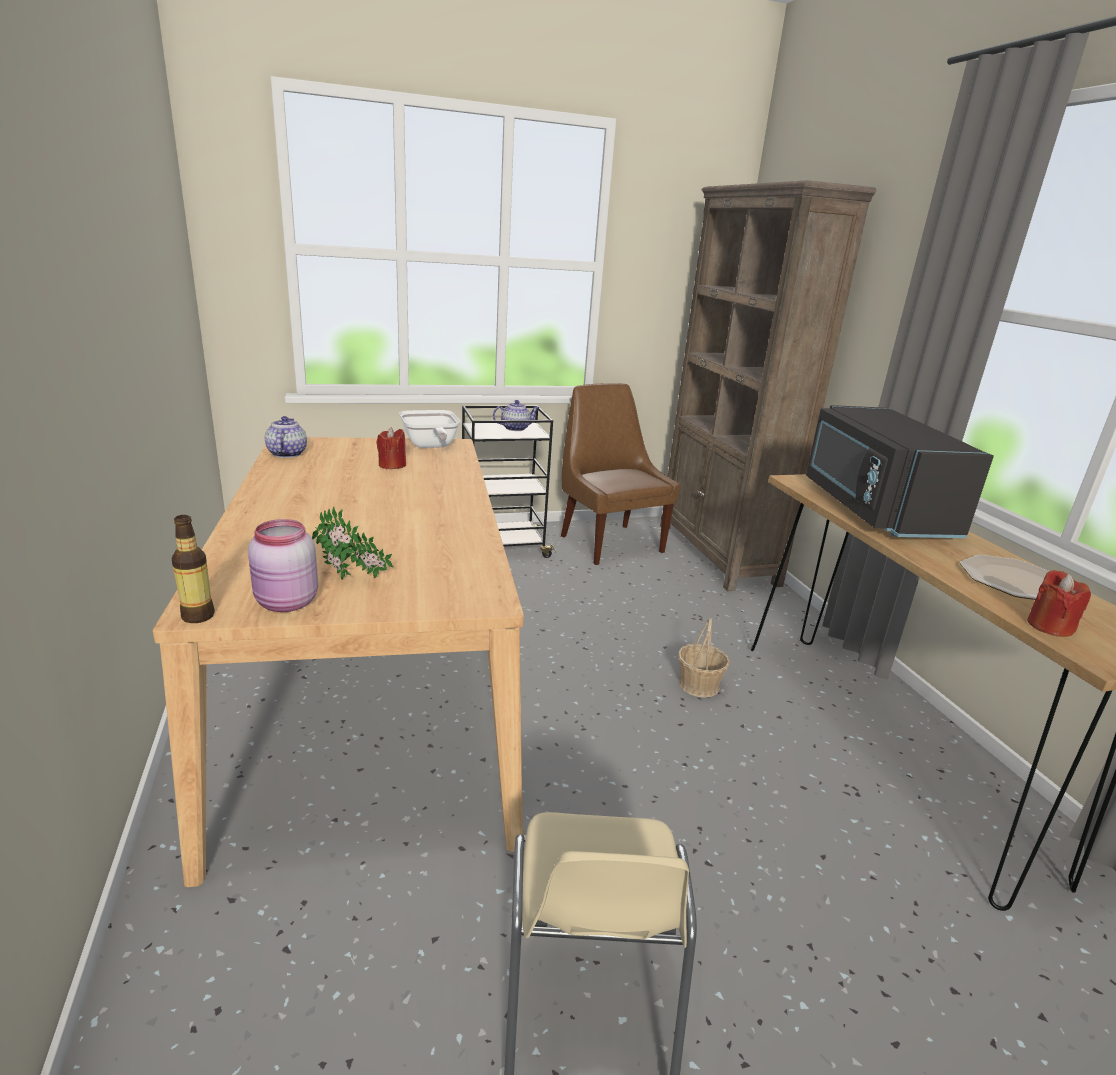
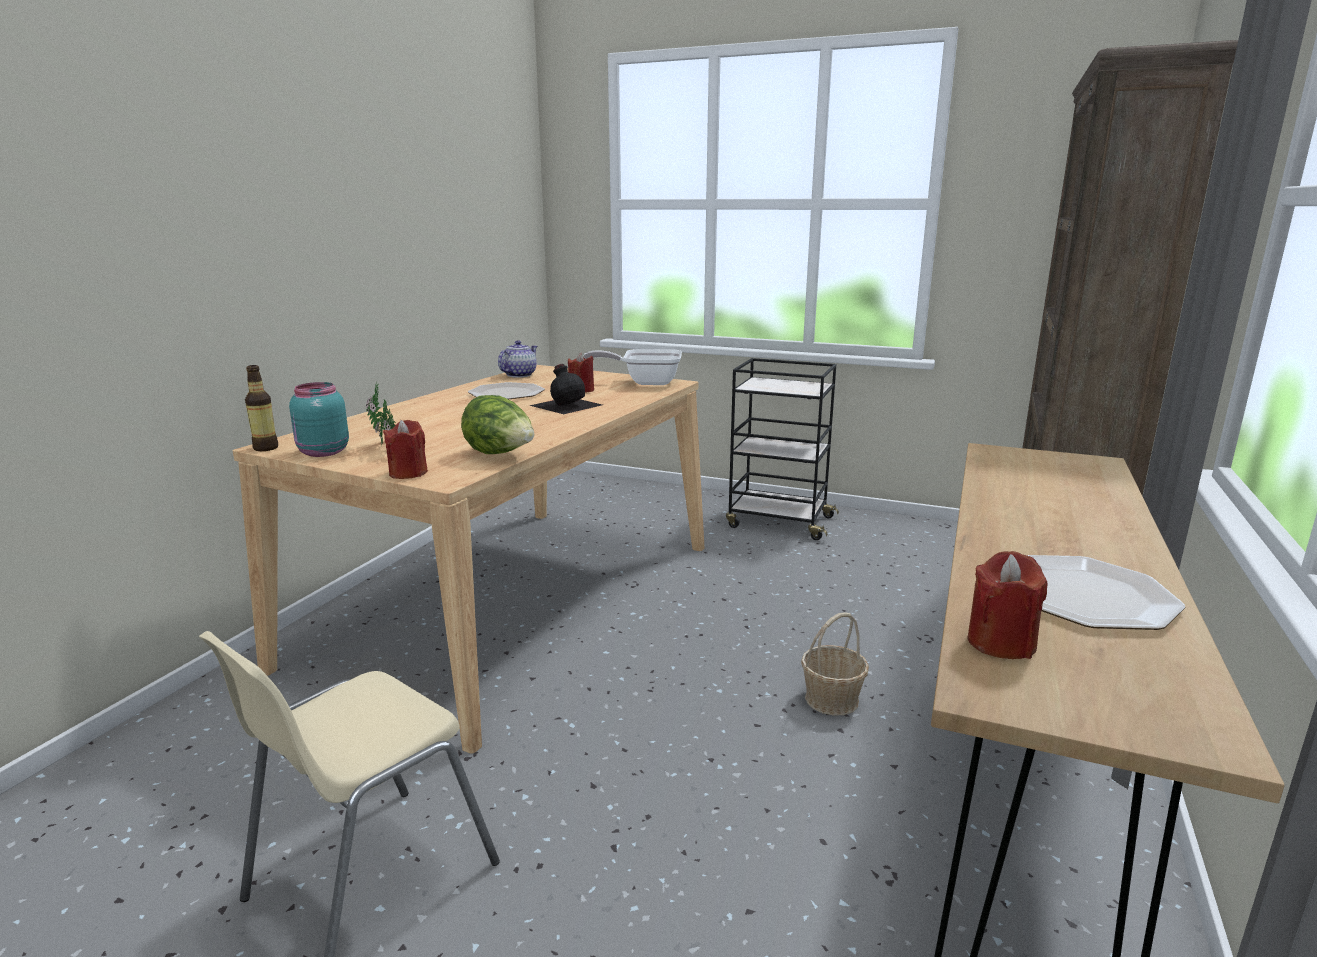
camera: 40 degrees right, 5 degrees down
pink jar [248,519,318,612] -> turquoise jar [289,382,349,457]
frying pan [399,410,460,448] -> frying pan turned 75 degrees clockwise [584,349,682,385]
teapot [493,400,539,431] -> none
brown chair [561,383,680,565] -> none
black microwave [806,405,994,538] -> none
none -> red candle [383,420,428,479]
none -> lettuce [461,395,534,454]
none -> plate [468,382,545,399]
none -> black bottle [529,364,602,414]

